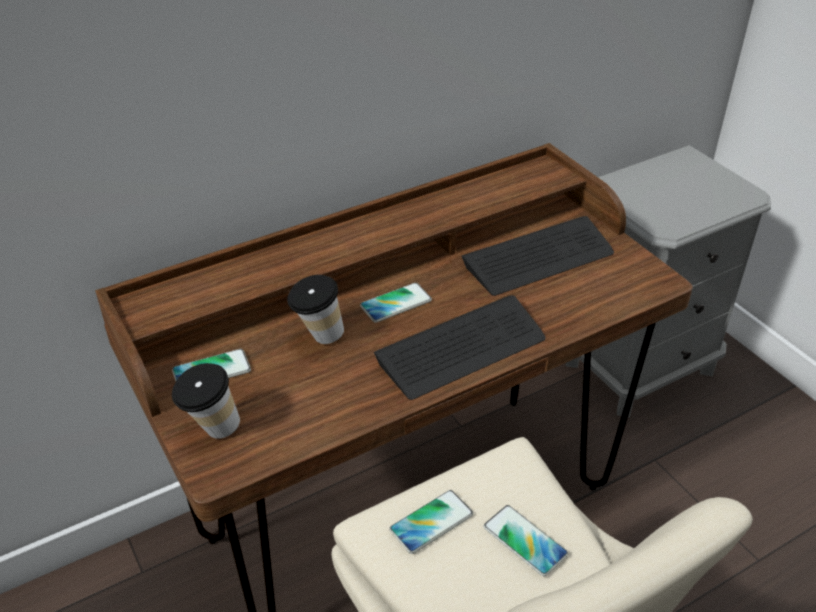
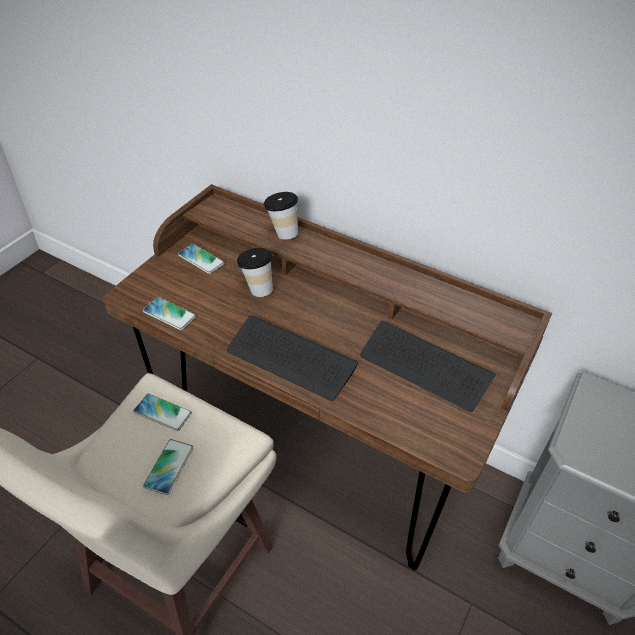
camera: 60 degrees right, 5 degrees up
cup [172,363,240,439] -> cup moved to [263,192,298,240]
phone [360,283,432,323] -> phone moved to [143,297,196,330]

